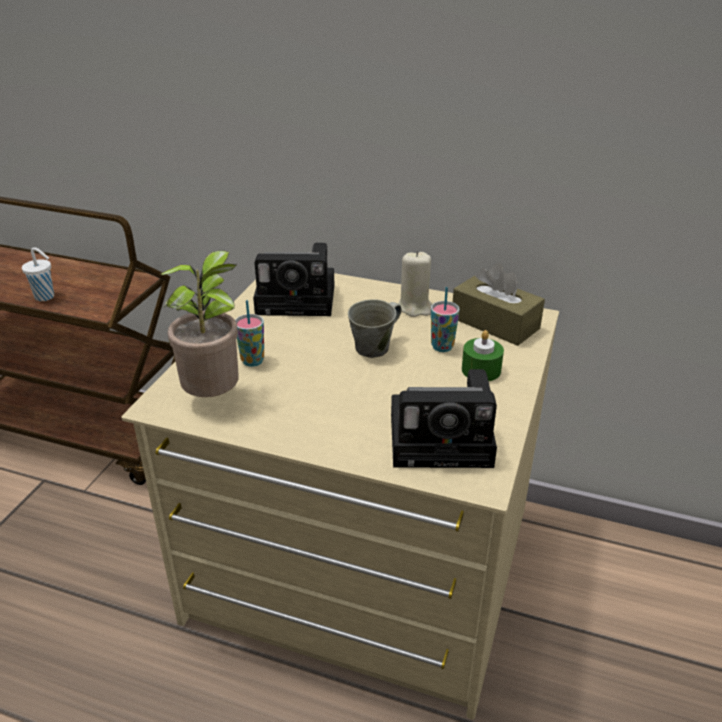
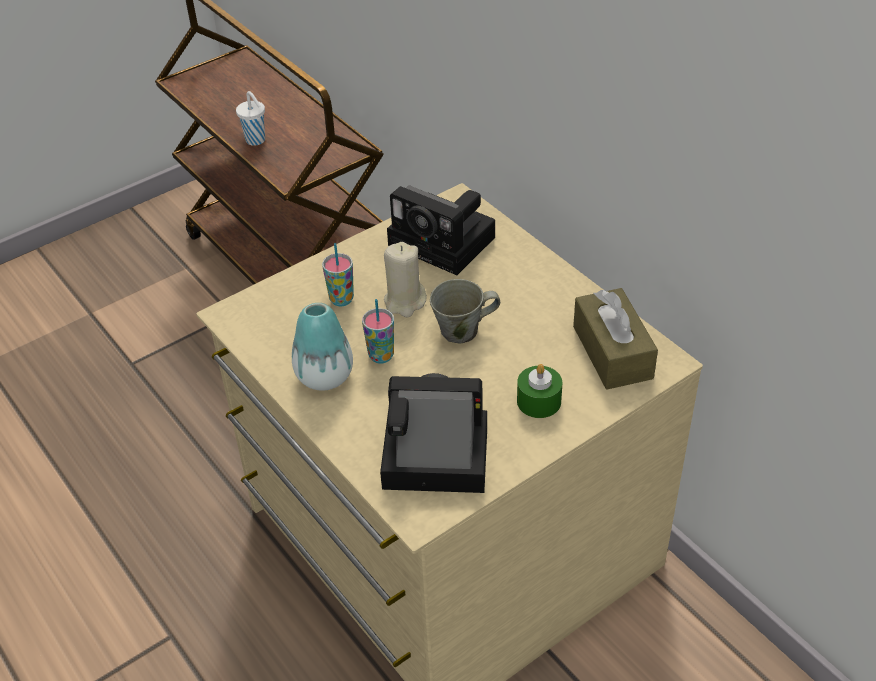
camera: 35 degrees right, 10 degrees up
potted plant [161,250,239,397] -> none
camera [391,369,497,468] -> camera turned 150 degrees clockwise [380,373,487,493]
beige candle [398,251,432,317] -> beige candle moved to [384,242,427,317]
cup [431,287,460,352] -> cup moved to [362,299,394,364]
none -> vase [292,303,353,391]

